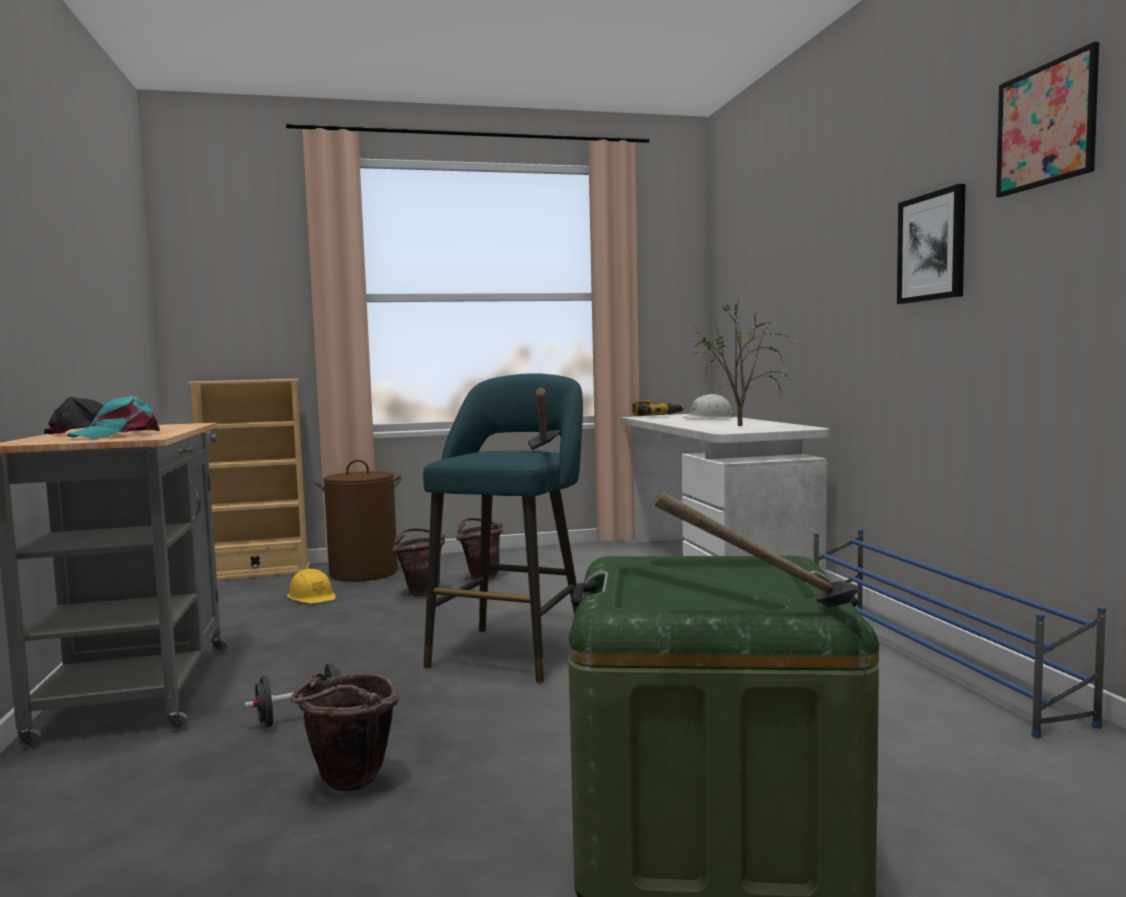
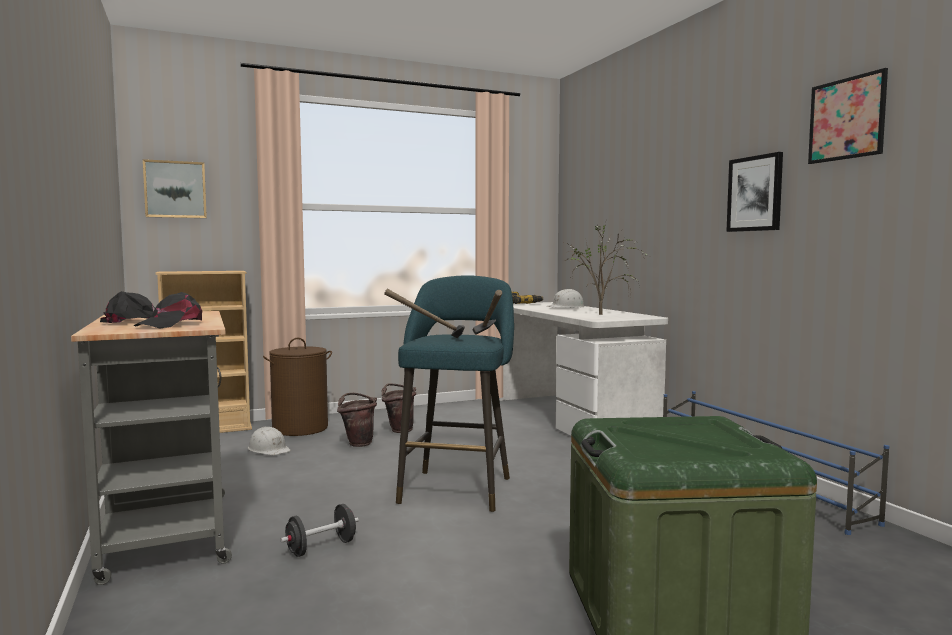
camera: 10 degrees left, 0 degrees up
turquoise cap [66,396,160,439] -> black cap [133,292,202,328]
yellow hard hat [287,569,336,604] -> white hard hat [248,427,291,455]
brown bucket [291,673,399,792] -> none
hammer [654,492,859,607] -> hammer moved to [384,289,465,338]
none -> picture [143,159,207,218]

